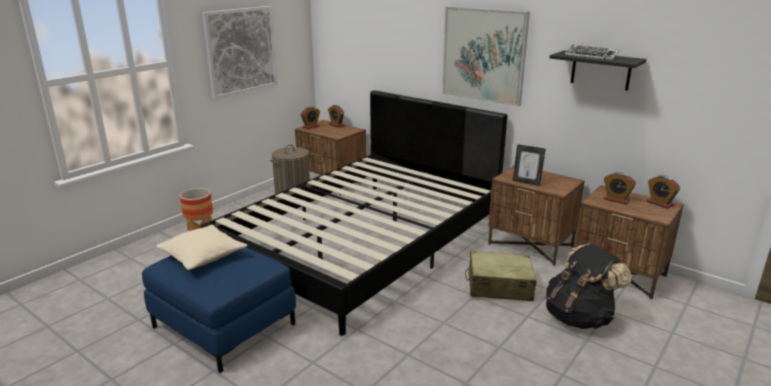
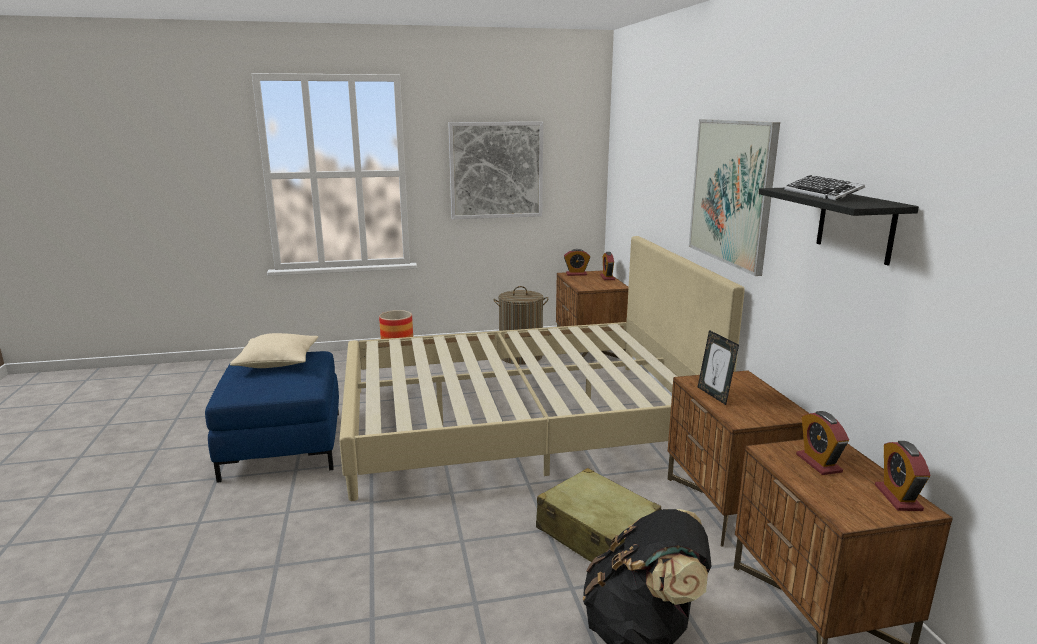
camera: 40 degrees right, 5 degrees down
black bed [201,90,507,336] -> beige bed [339,236,745,501]

